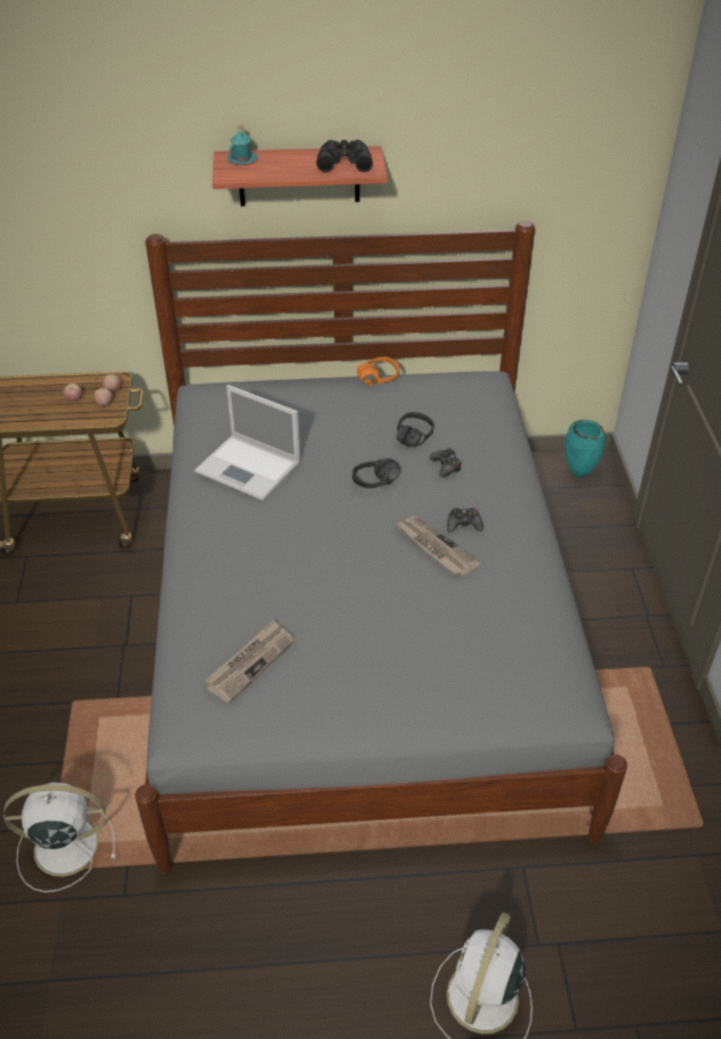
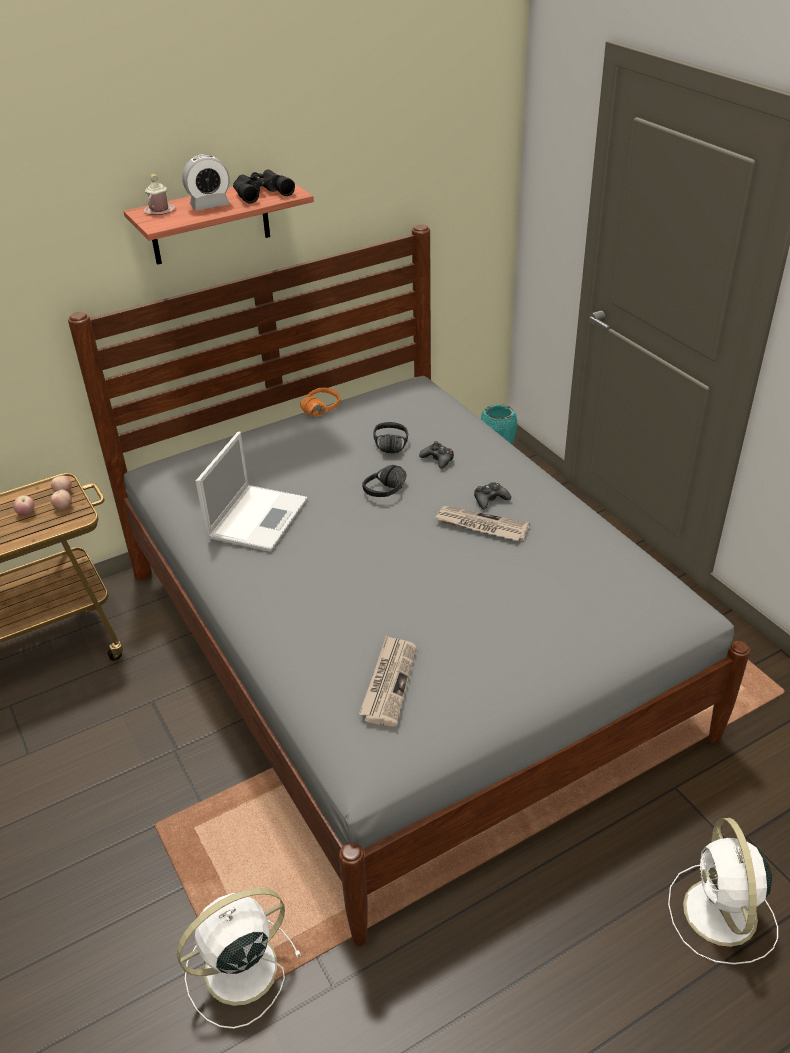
camera: 25 degrees left, 5 degrees down
laptop [194,385,301,501] -> laptop turned 75 degrees counterclockwise [196,432,307,552]
turquoise mug [227,125,257,165] -> pink mug [144,173,175,215]
none -> alarm clock [182,154,230,211]

